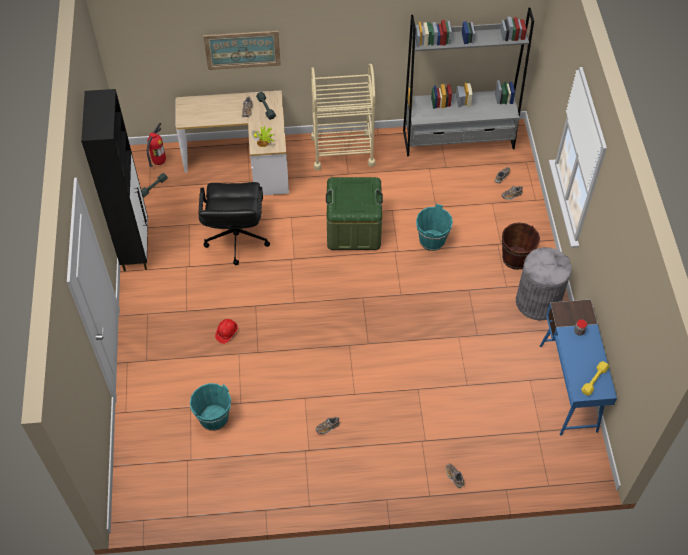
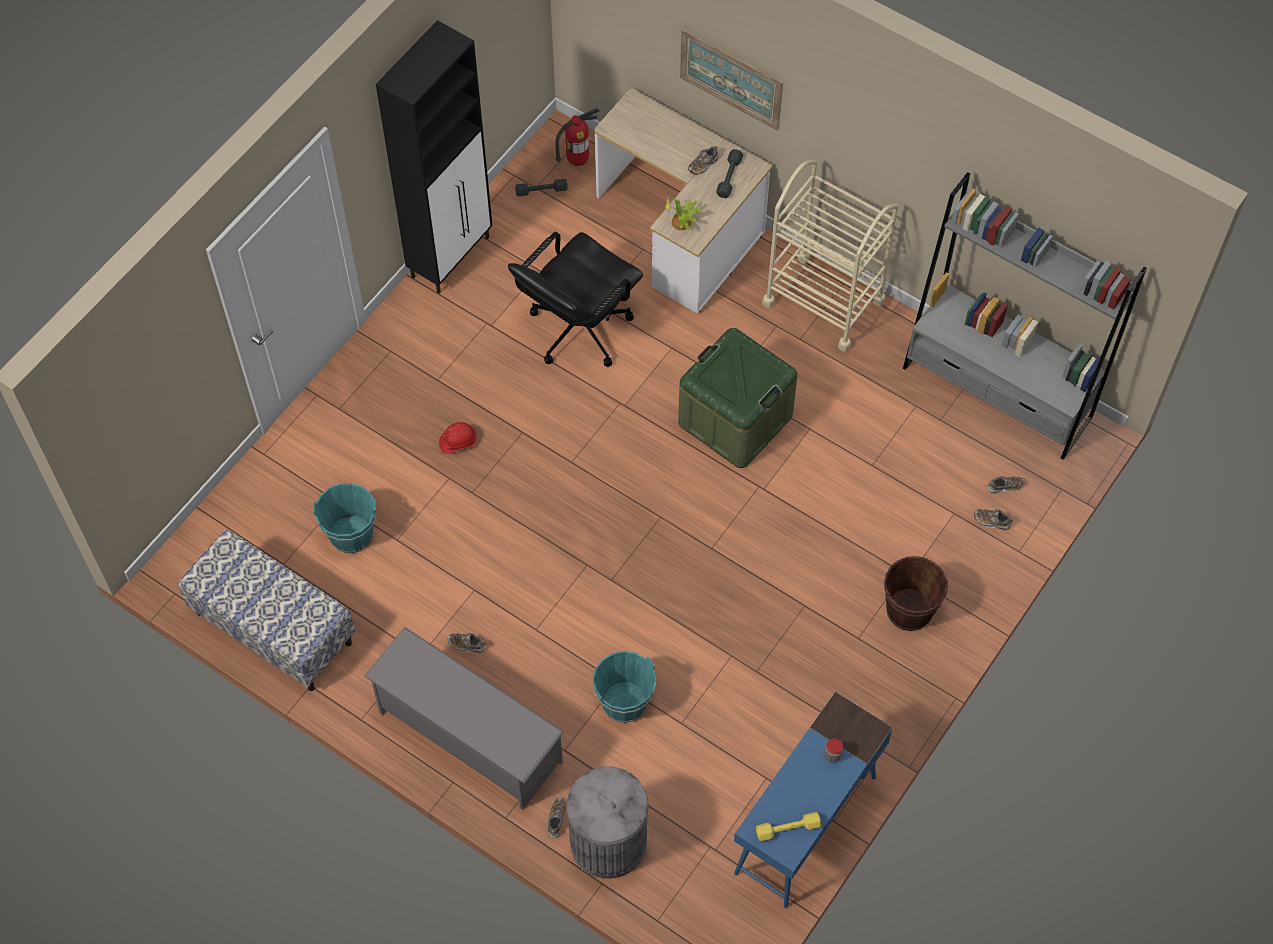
camera: 40 degrees right, 5 degrees up
turquoise bucket [416,204,453,251] -> turquoise bucket moved to [593,651,656,723]
grey trash can [516,247,572,320] -> grey trash can moved to [567,766,648,879]
none -> bench [178,529,355,691]
none -> grey shoe rack [364,627,564,810]

